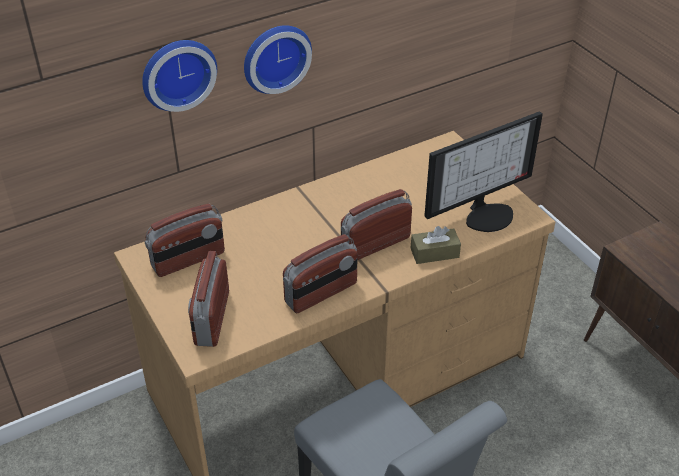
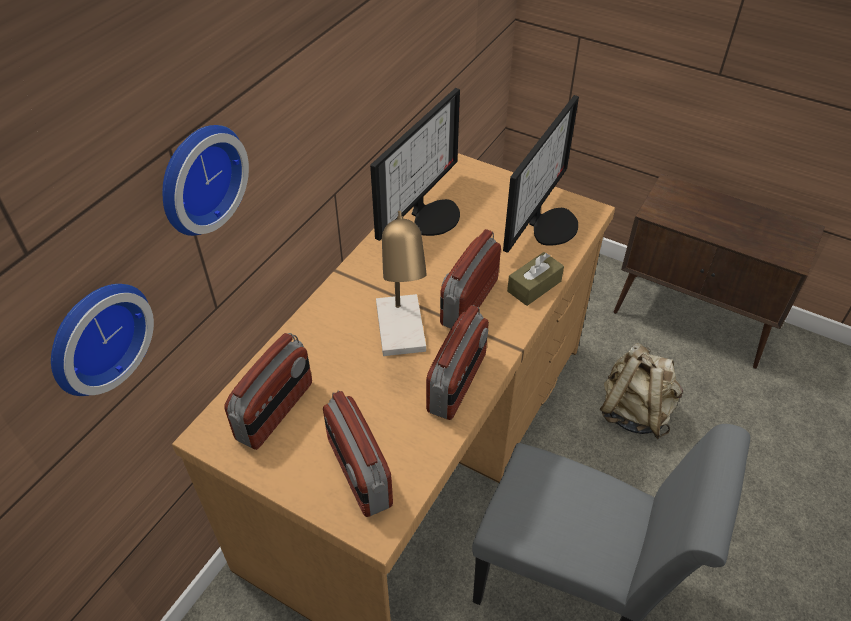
camera: 30 degrees left, 5 degrees up
wall clock [244,25,312,94] -> wall clock moved to [51,284,154,396]
none -> monitor [370,88,460,241]
none -> table lamp [376,211,427,356]
none -> beige backpack [600,343,683,439]

